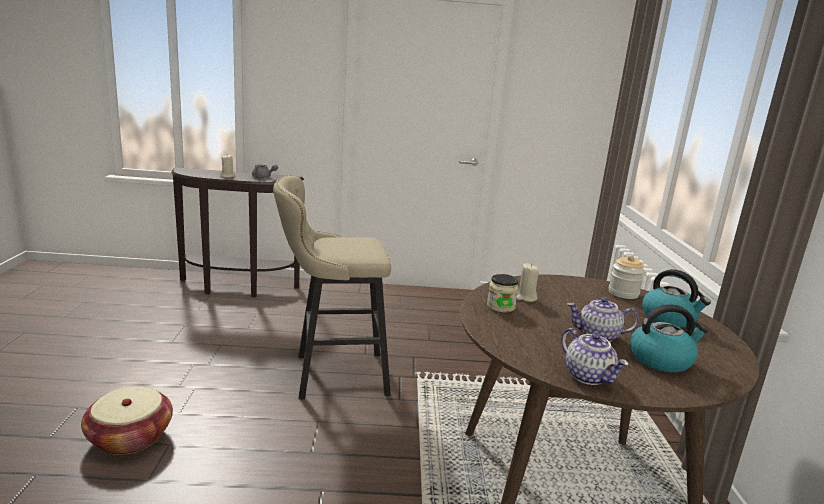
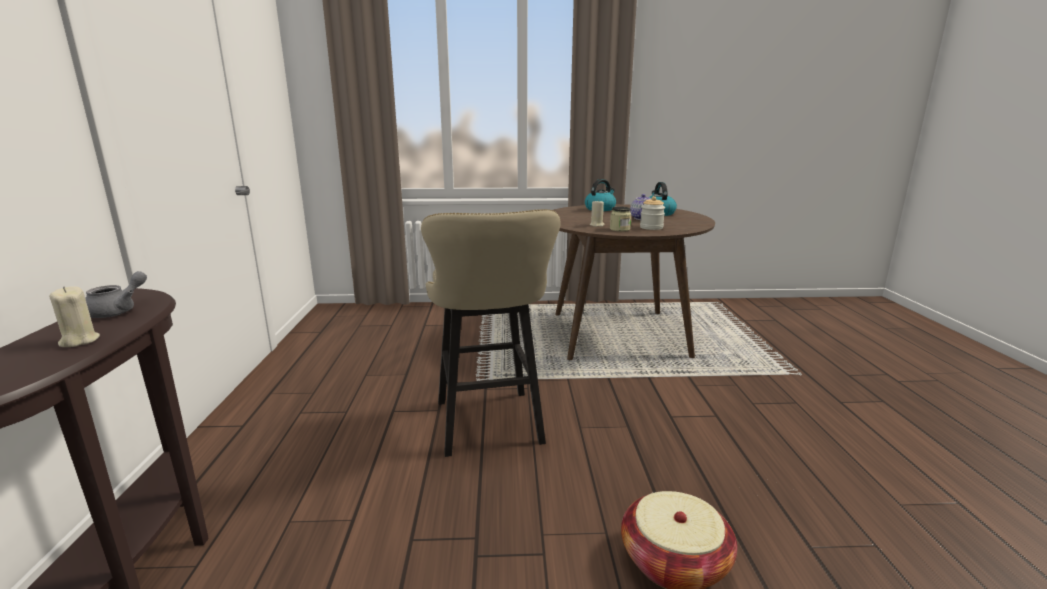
camera: 90 degrees left, 0 degrees up
teapot [561,328,628,385] -> none
jar [609,255,645,299] -> jar moved to [640,196,665,230]

